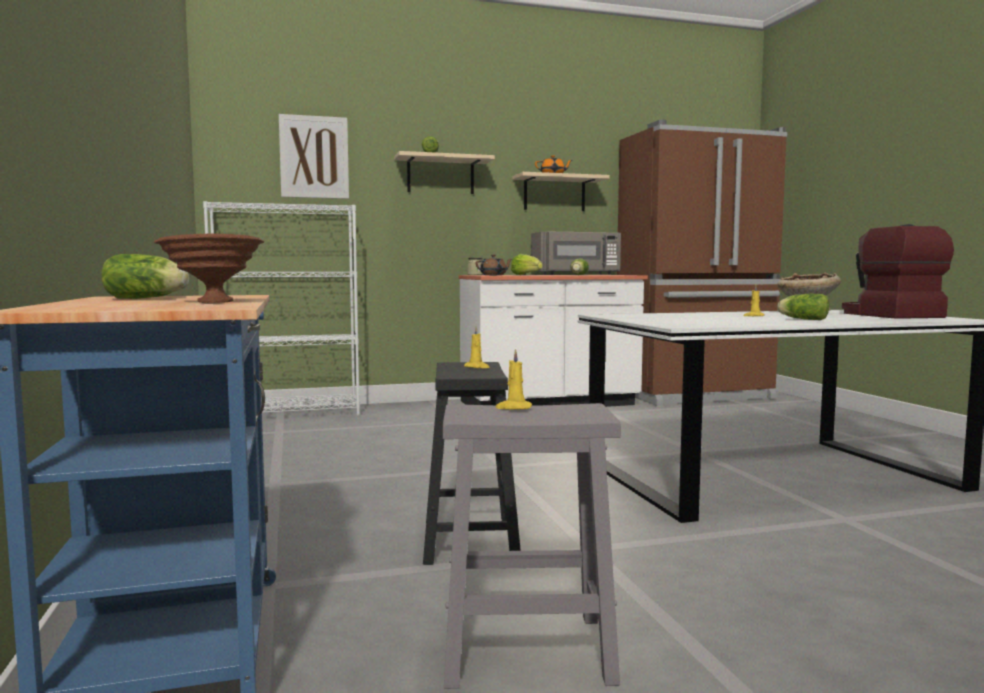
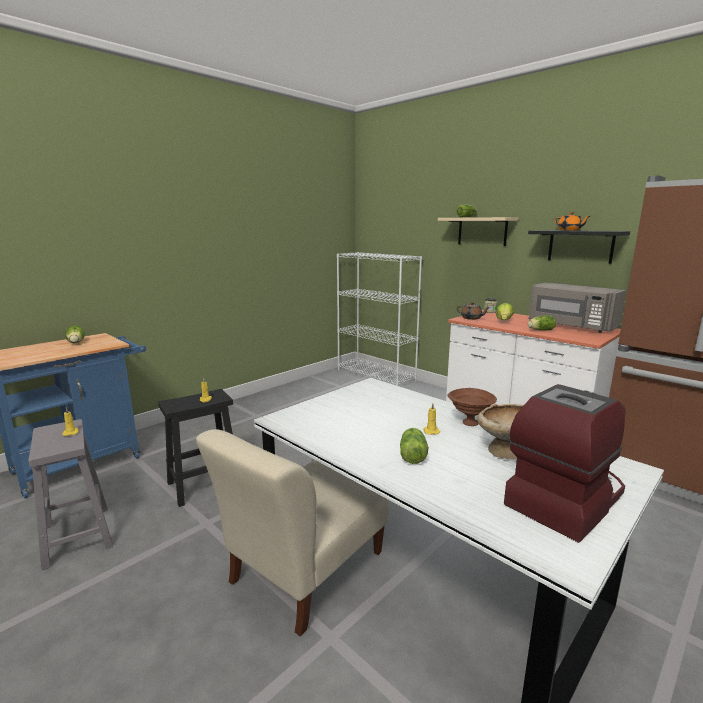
camera: 60 degrees right, 10 degrees up
brown bowl [154,233,264,303] -> brown bowl moved to [448,388,497,426]
picture [279,114,349,199] -> none
beige shelf [512,172,610,211] -> black shelf [528,230,630,264]
none -> beige chair [196,429,388,636]

